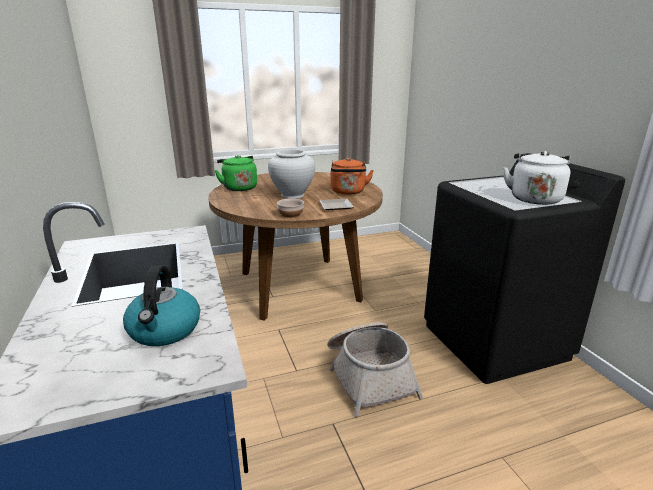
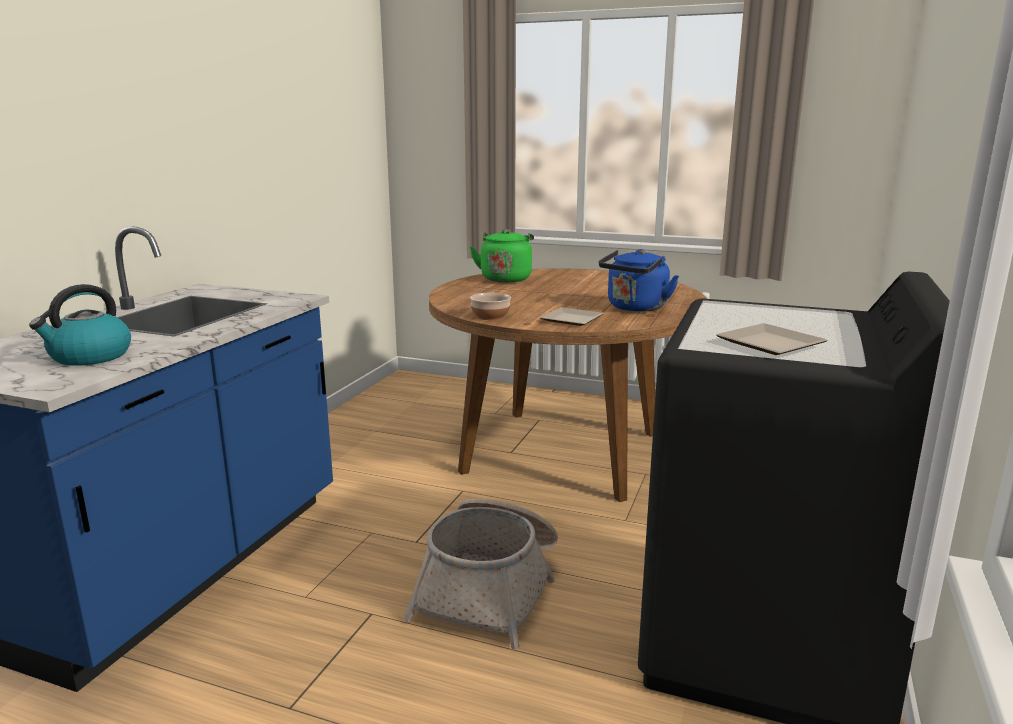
camera: 40 degrees right, 5 degrees down
white vase [268,150,315,199] -> none
orange kettle [331,157,374,195] -> blue kettle [599,249,679,312]
white kettle [503,151,571,205] -> plate [716,323,827,355]

